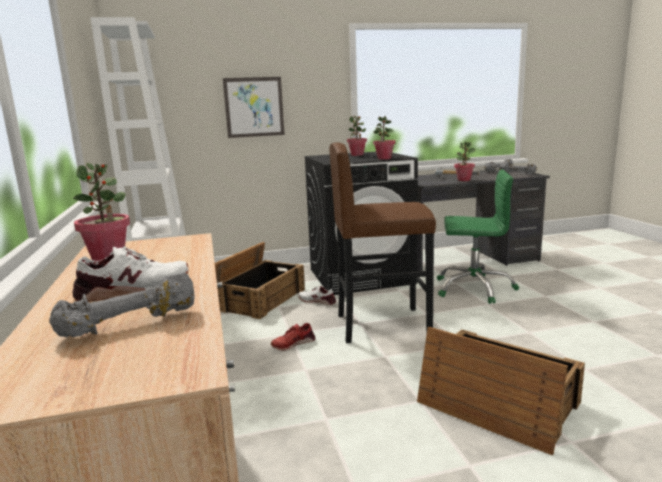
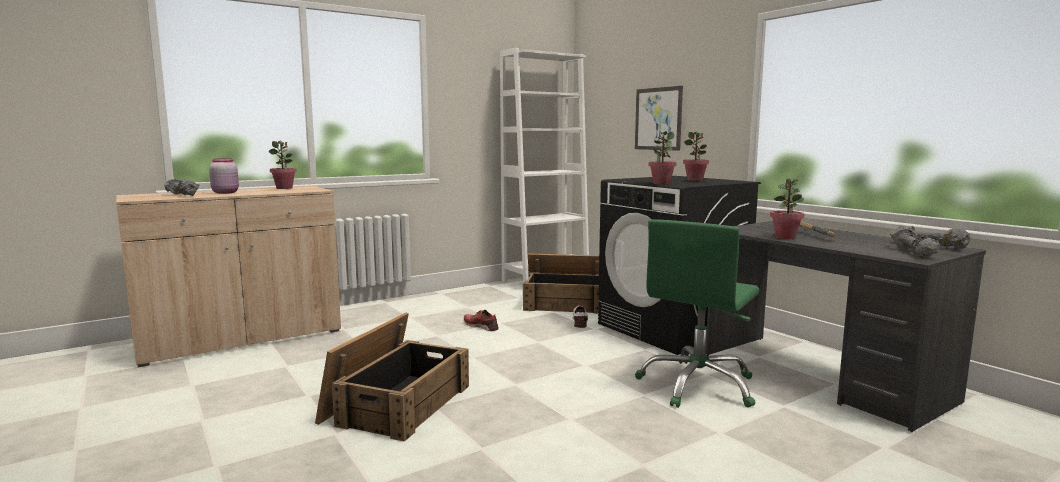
camera: 70 degrees right, 5 degrees down
white shoe [73,246,189,302] -> pink jar [209,158,239,194]
brown stool [329,142,436,343] -> none
green office chair [437,169,519,304] -> green office chair turned 45 degrees clockwise [635,219,759,408]

